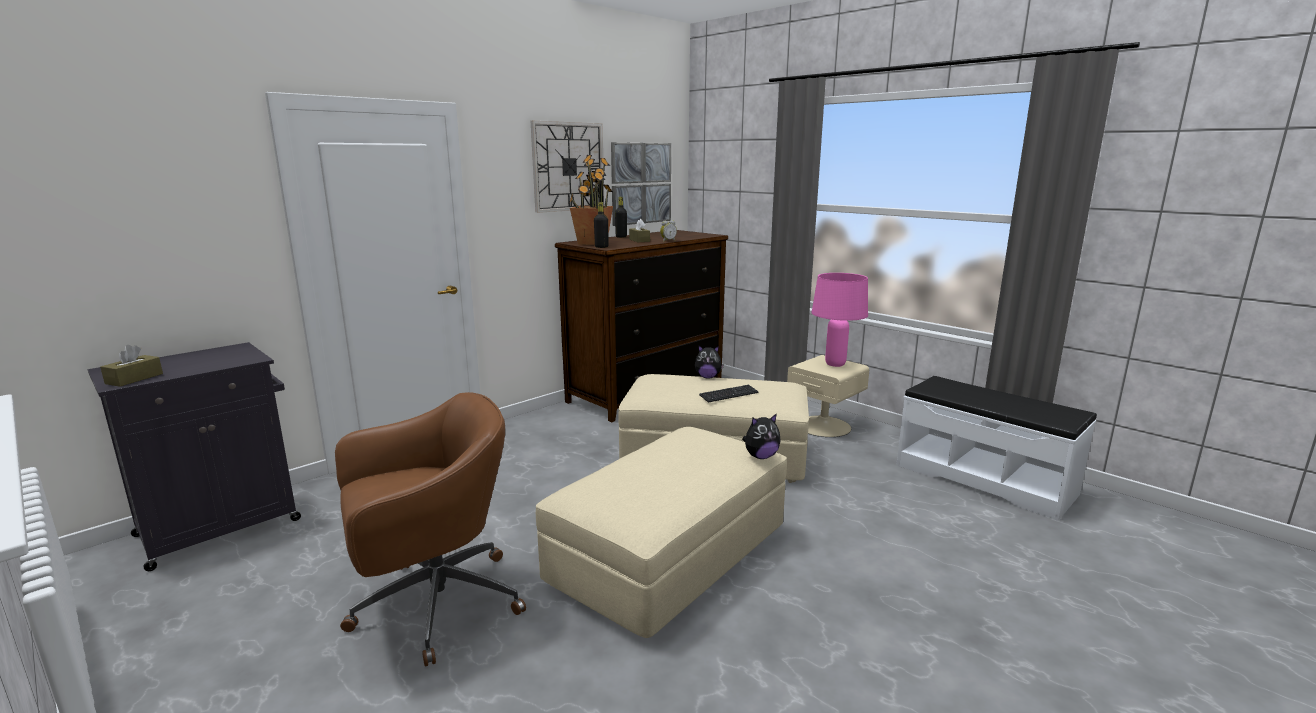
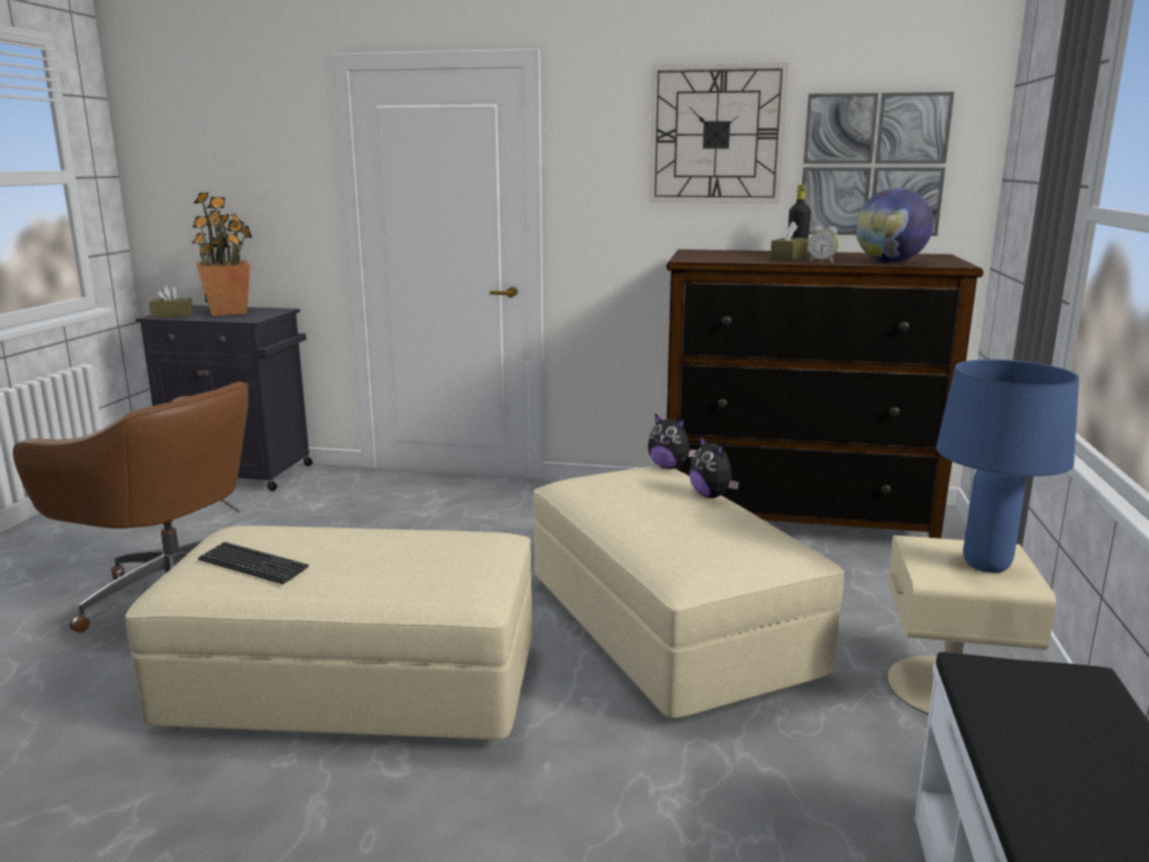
camera: 55 degrees right, 0 degrees up
potted plant [569,155,613,245] -> potted plant moved to [192,192,252,316]
black bottle [594,202,608,248] -> none
keyboard [699,384,758,402] -> keyboard moved to [198,542,309,584]
plush toy [742,414,781,459] -> plush toy moved to [648,414,697,469]
pink table lamp [812,273,868,367] -> blue table lamp [936,359,1079,573]
none -> globe [856,188,934,263]

